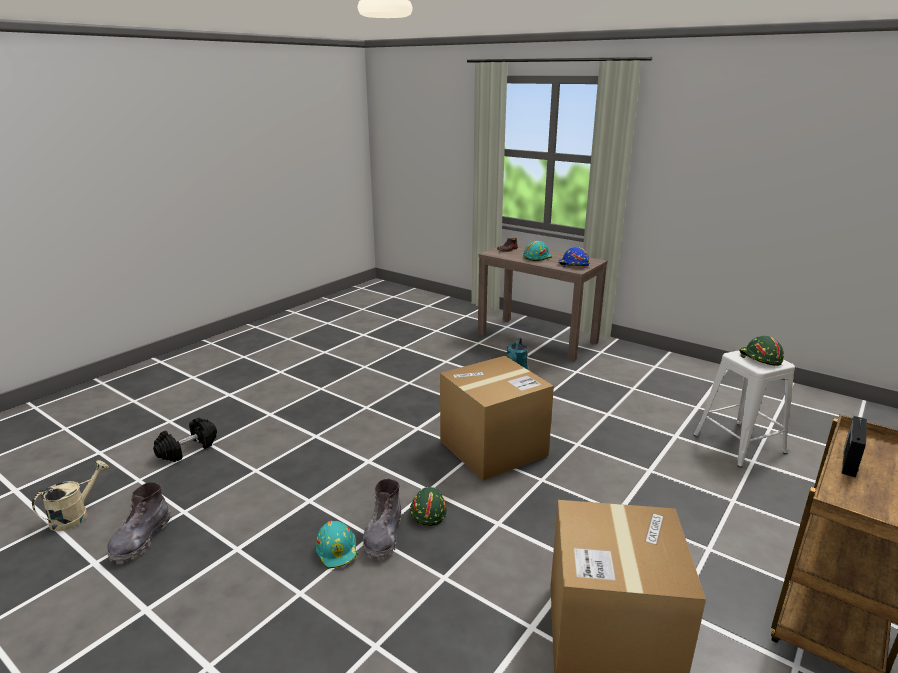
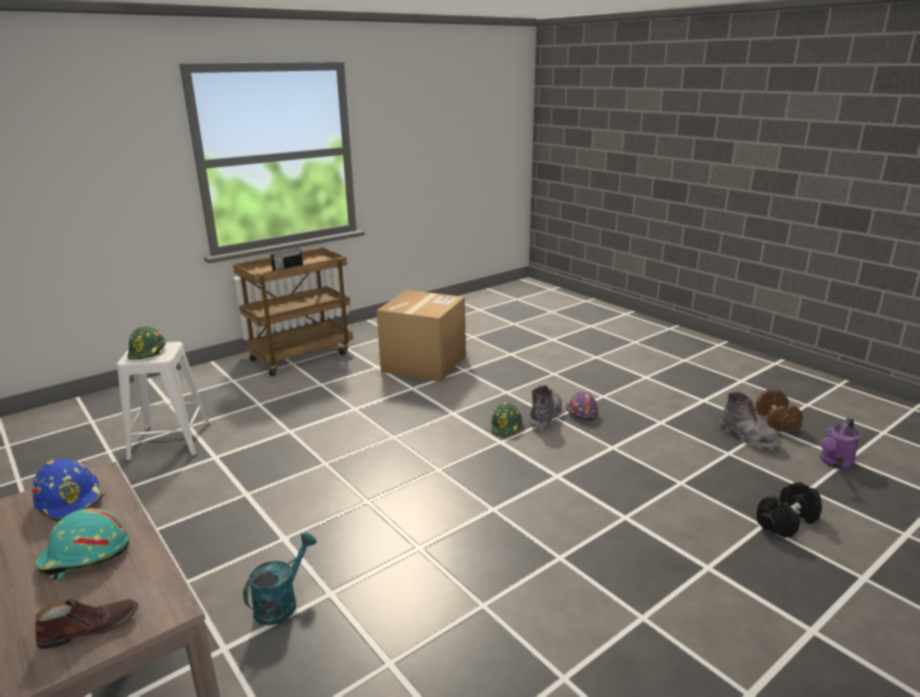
camera: 165 degrees left, 0 degrees up
beige watering can [32,460,109,531] -> purple watering can [820,418,860,469]
grey boot [107,482,171,564] -> grey boot turned 120 degrees clockwise [720,392,780,450]
turquoise hard hat [316,521,359,569] -> purple hard hat [565,392,598,420]
cardboard box [440,356,554,481] -> none
none -> brown dumbbell [755,389,803,432]

